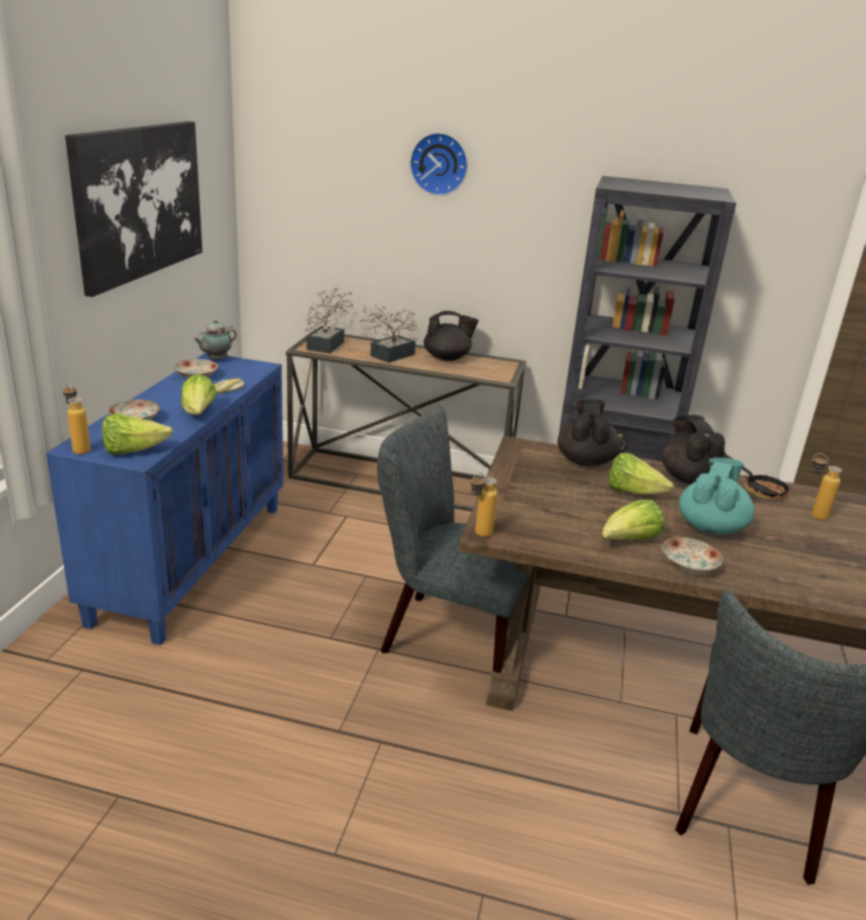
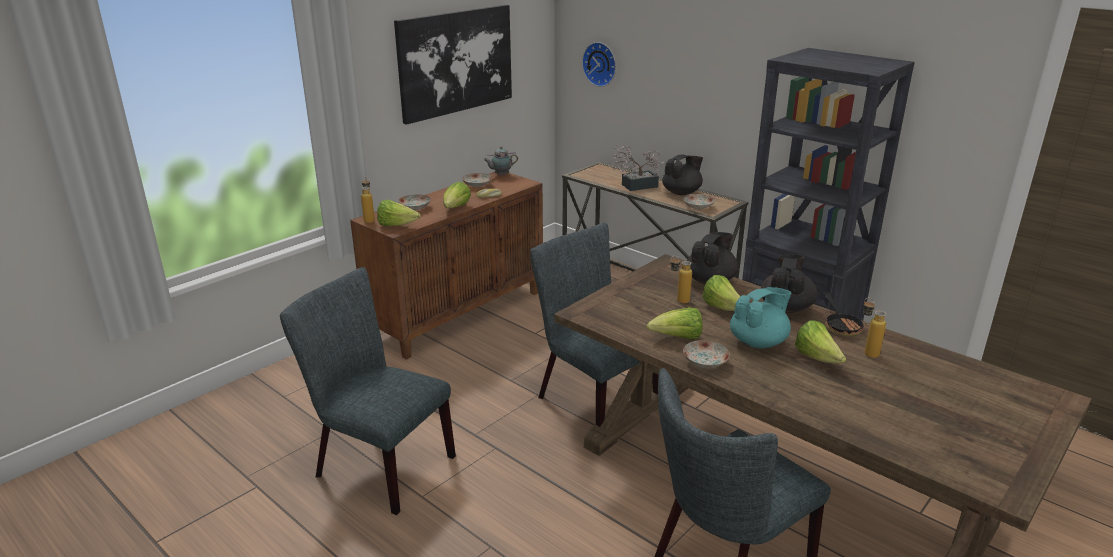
camera: 30 degrees right, 0 degrees up
blue cabinet [46,353,283,646] -> brown cabinet [350,172,543,360]
potted plant [305,287,353,354] -> none
wall clock [410,132,468,196] -> wall clock moved to [582,42,616,87]
black teapot [424,311,479,361] -> black teapot turned 60 degrees counterclockwise [662,155,703,195]
bottle [471,473,497,537] -> bottle moved to [670,255,692,303]
none -> grey chair [280,267,456,515]
none -> plate [683,194,715,209]
none -> lettuce [795,321,846,363]

